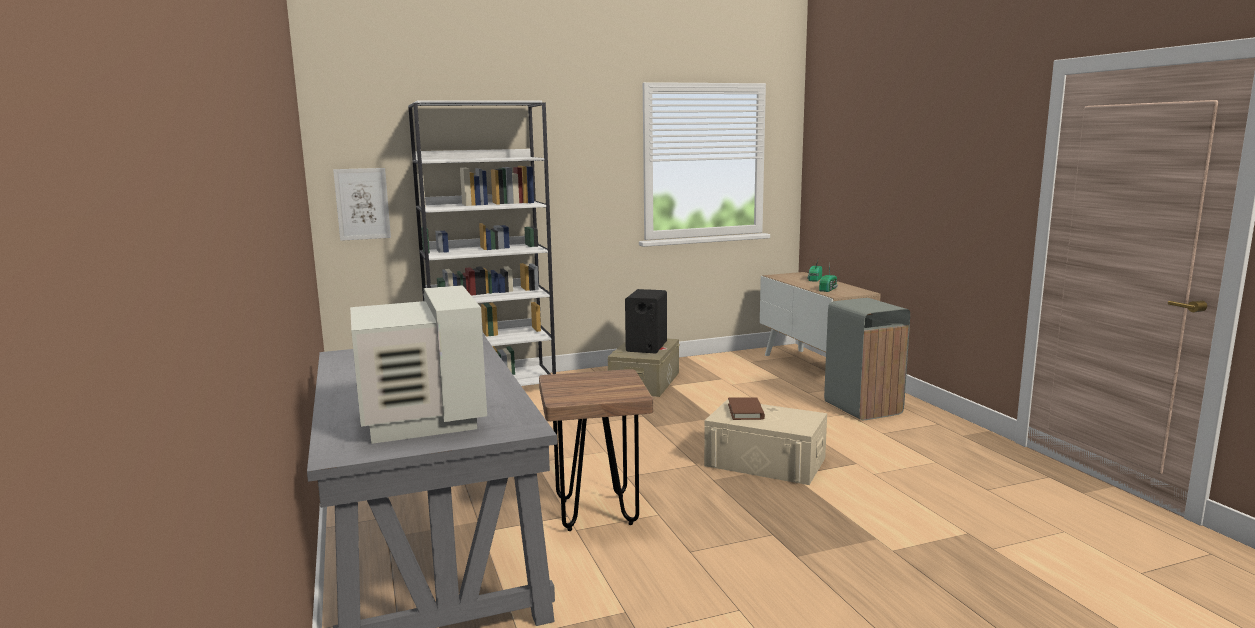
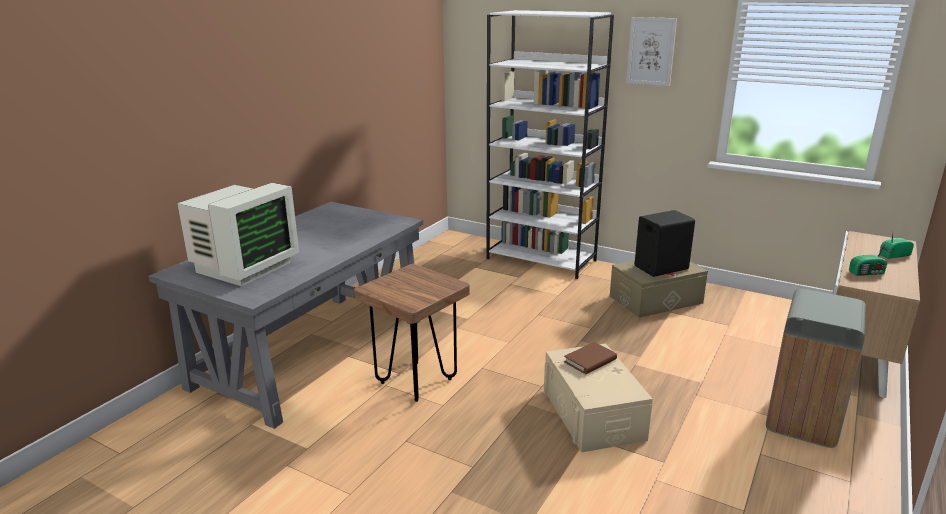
camera: 50 degrees right, 10 degrees up
picture [333,168,391,241] -> picture moved to [626,17,677,86]

